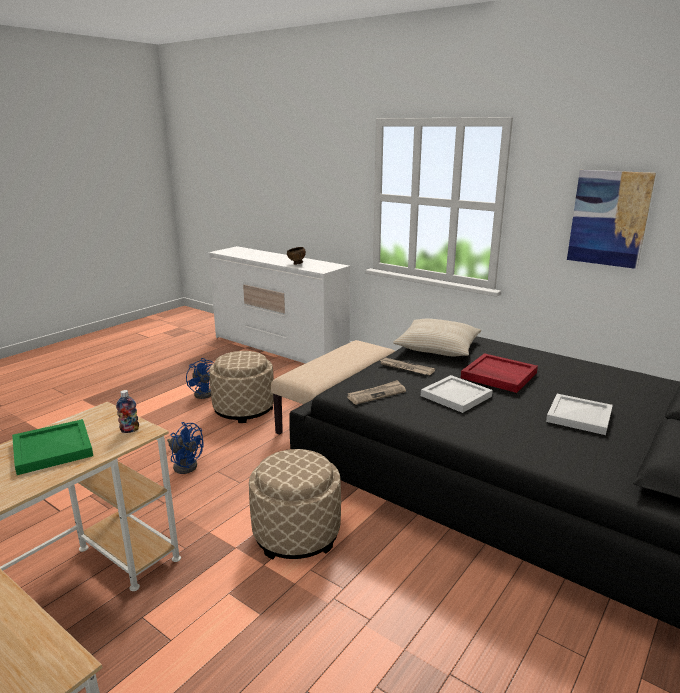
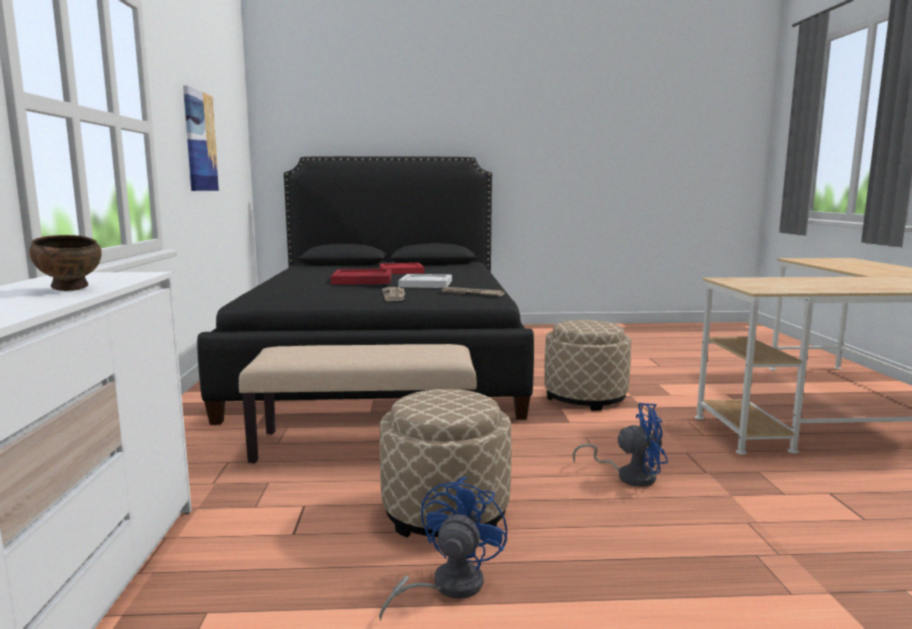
camera: 130 degrees left, 10 degrees down
green tray [12,419,93,475] -> none
bottle [116,390,139,433] -> none
blue fan [167,422,204,474] -> blue fan turned 105 degrees clockwise [573,403,668,487]
beige pillow [393,319,481,357] -> none
white tray [546,394,613,435] -> red tray [380,263,424,274]

